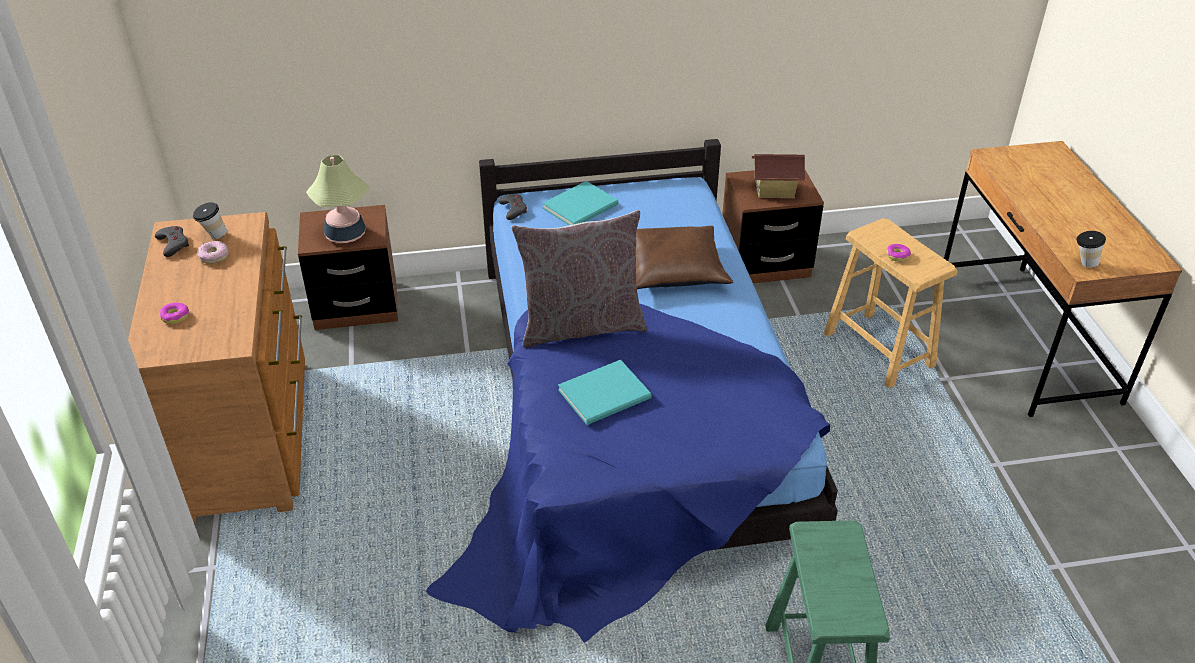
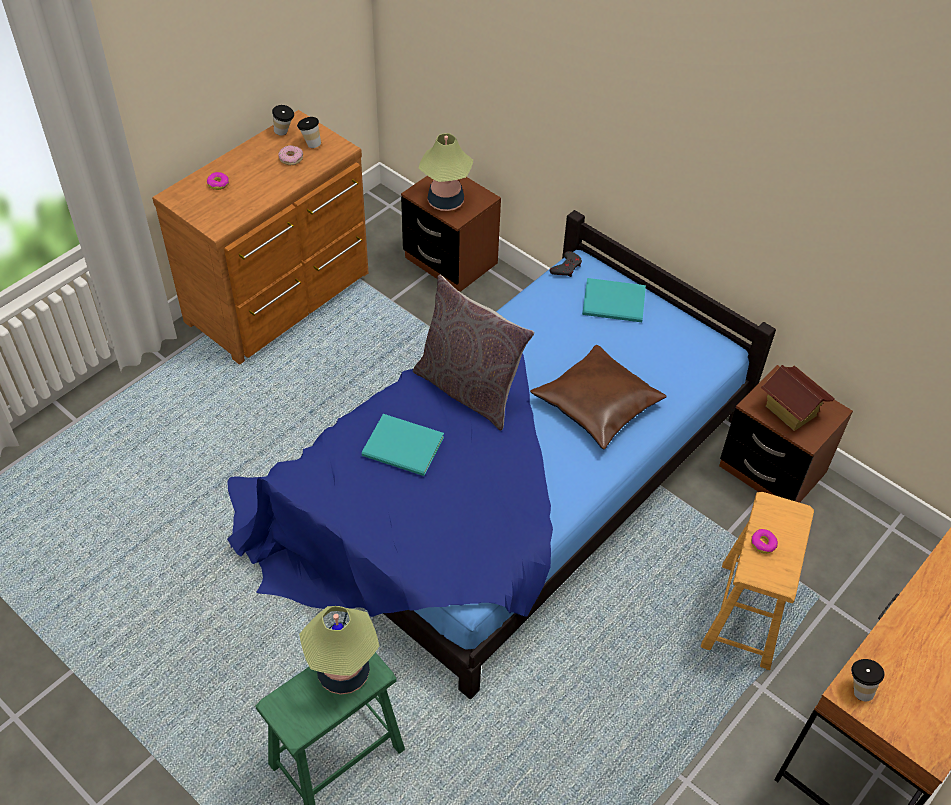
camera: 50 degrees right, 10 degrees up
grey game controller [155,226,189,257] -> cup [272,105,294,136]
none -> table lamp [299,606,380,695]

